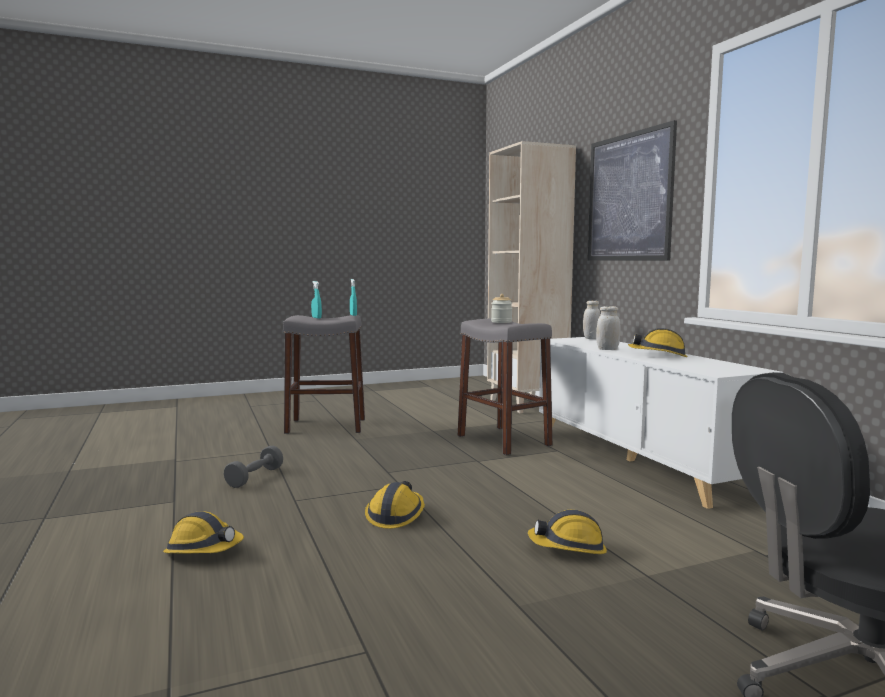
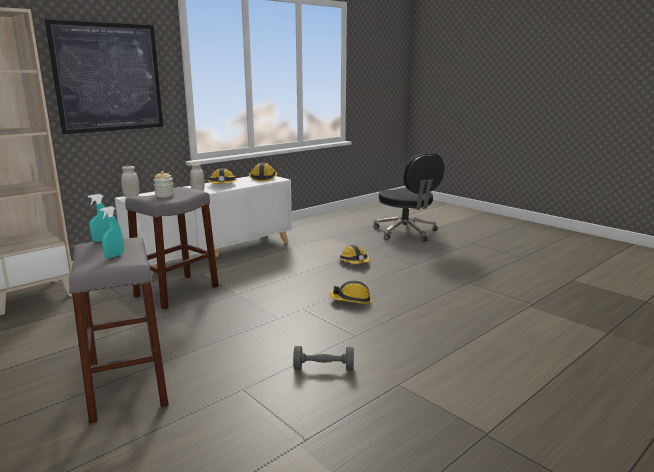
camera: 110 degrees left, 10 degrees up
hard hat [163,511,244,553] -> hard hat moved to [249,163,277,182]

